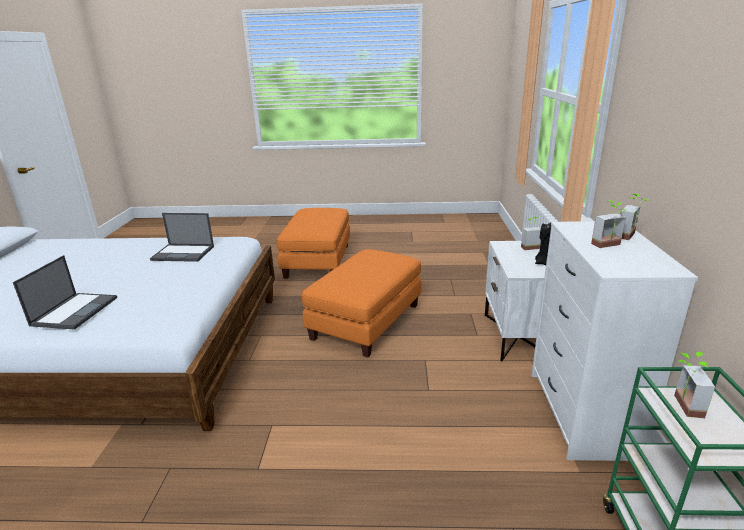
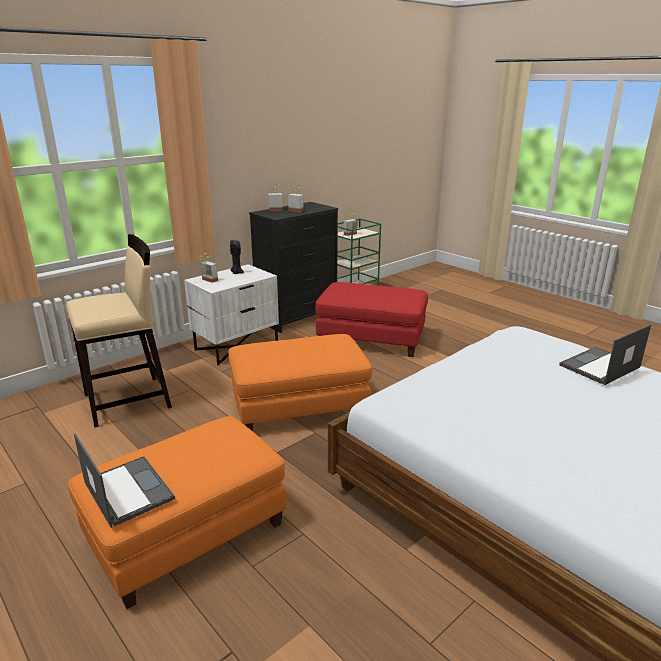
camera: 135 degrees left, 0 degrees up
laptop [150,213,214,262] -> laptop moved to [74,434,175,528]
white dresser [531,221,698,461] -> black dresser [249,202,338,333]
none -> beige stool [66,234,172,427]
none -> red ottoman [315,282,428,357]

